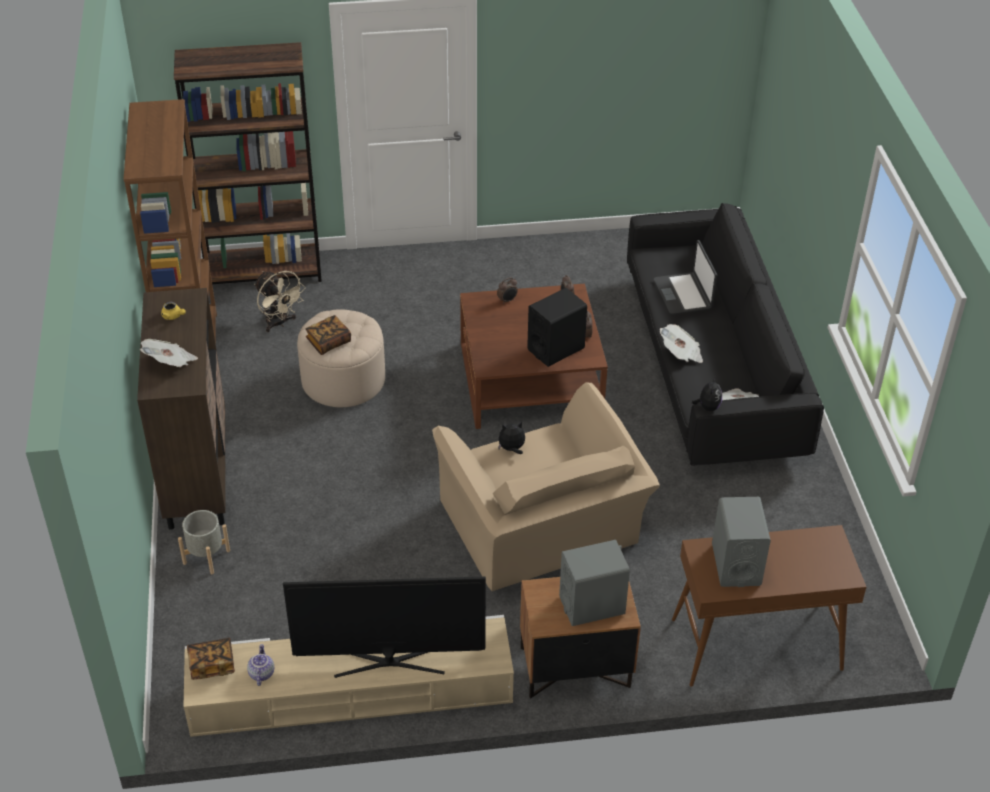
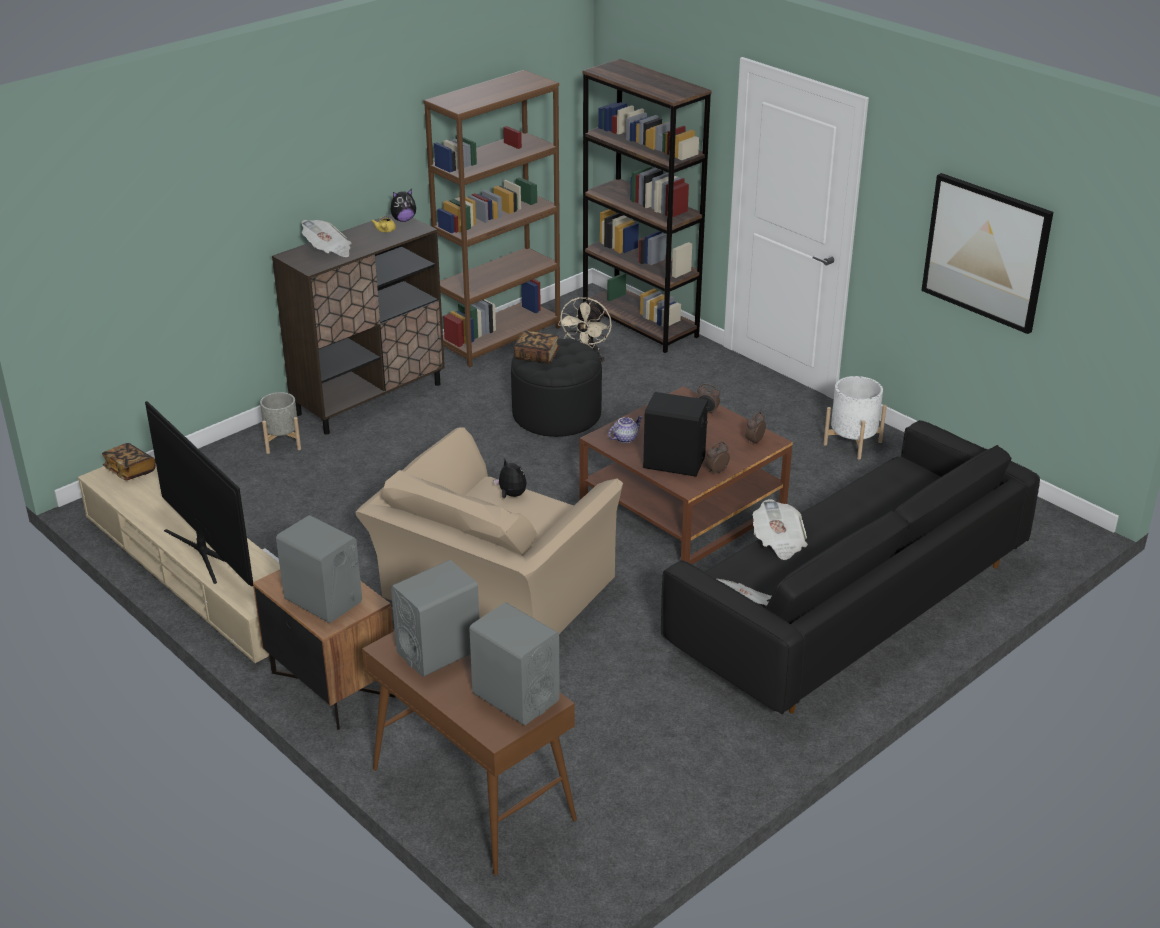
camera: 55 degrees right, 10 degrees down
teapot [247,644,274,686] -> teapot moved to [608,416,642,443]
beige ottoman [297,309,385,407] -> black ottoman [511,338,602,437]
laptop [654,240,717,315] -> none
plush toy [692,377,722,411] -> plush toy moved to [391,189,416,222]
none -> grey speaker [469,602,560,725]
none -> white planter [823,376,887,459]
none -> picture [921,173,1053,334]

